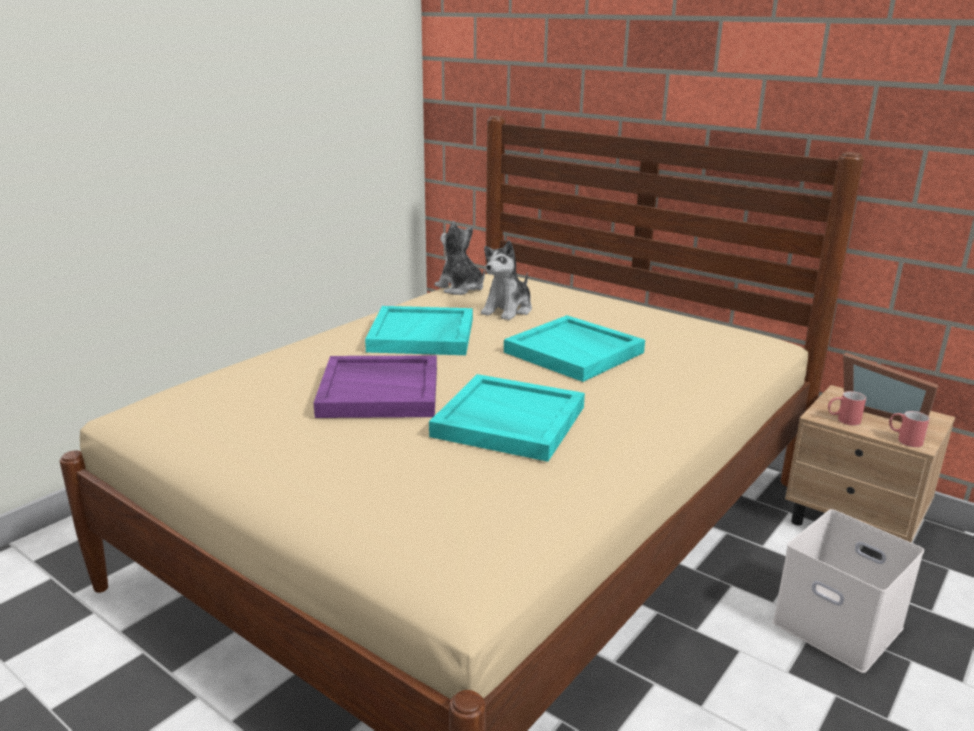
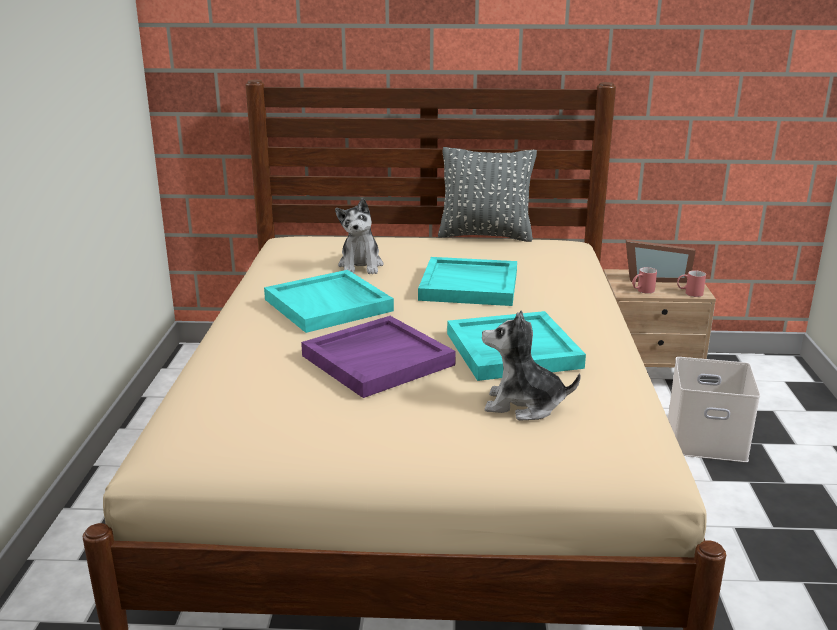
camera: 35 degrees left, 0 degrees up
plush toy [434,221,485,295] -> plush toy moved to [482,311,581,421]
none -> grey pillow [438,147,537,242]

